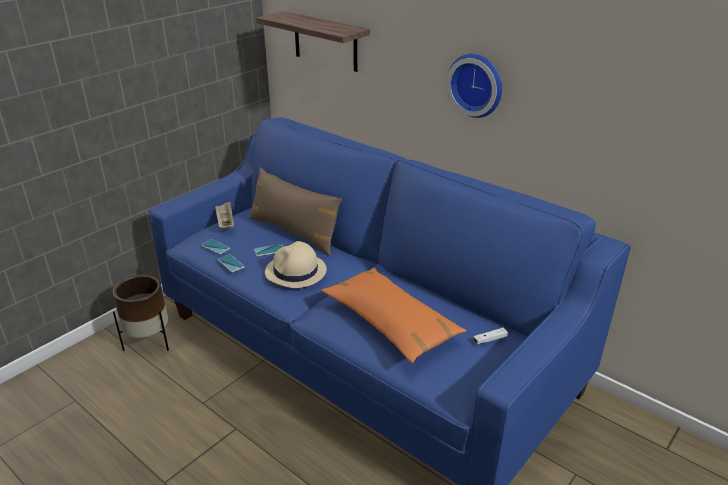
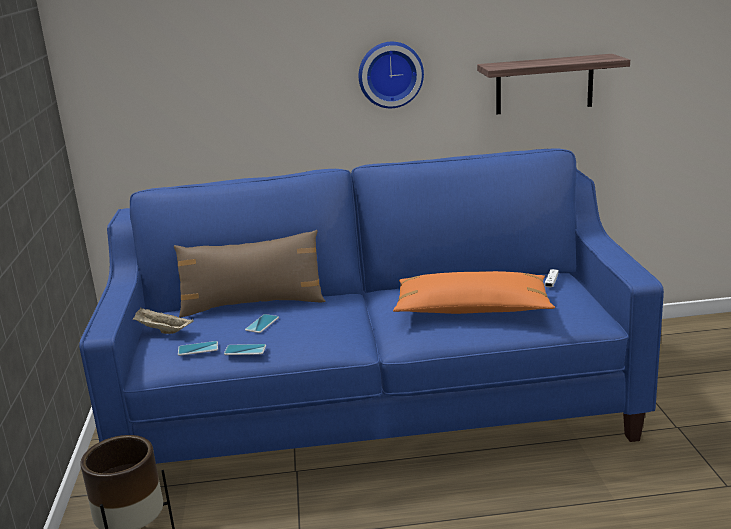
camera: 45 degrees left, 10 degrees down
shelf [256,11,370,72] -> shelf moved to [477,54,630,114]
beige hat [265,241,327,288] -> none

